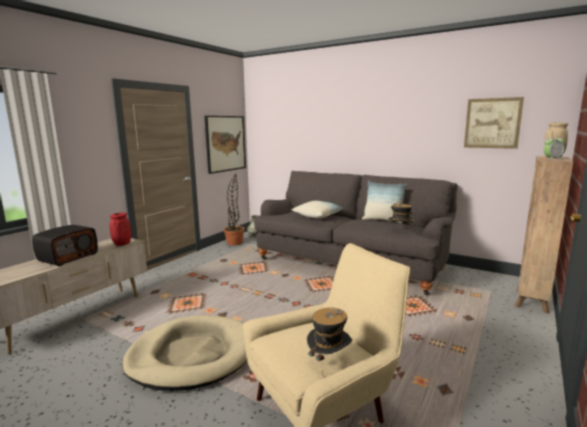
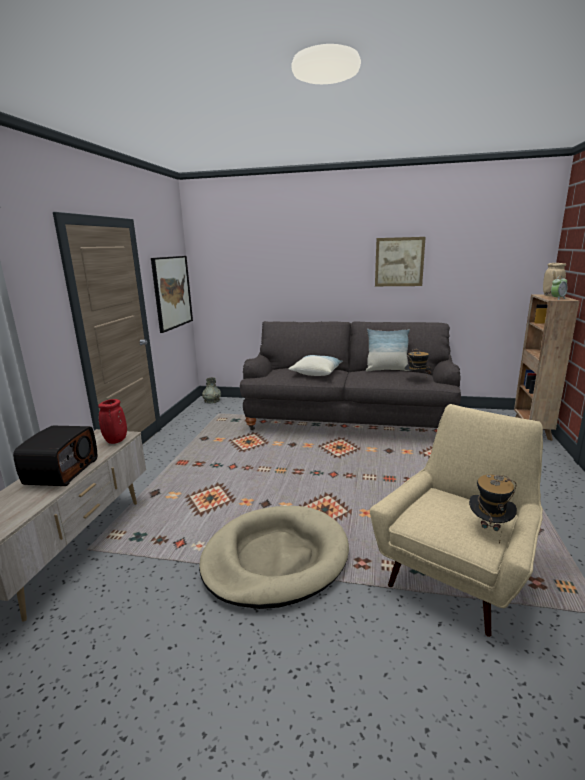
camera: 20 degrees left, 5 degrees up
potted plant [224,174,245,246] -> none
picture [464,97,524,149] -> picture moved to [375,237,426,286]

